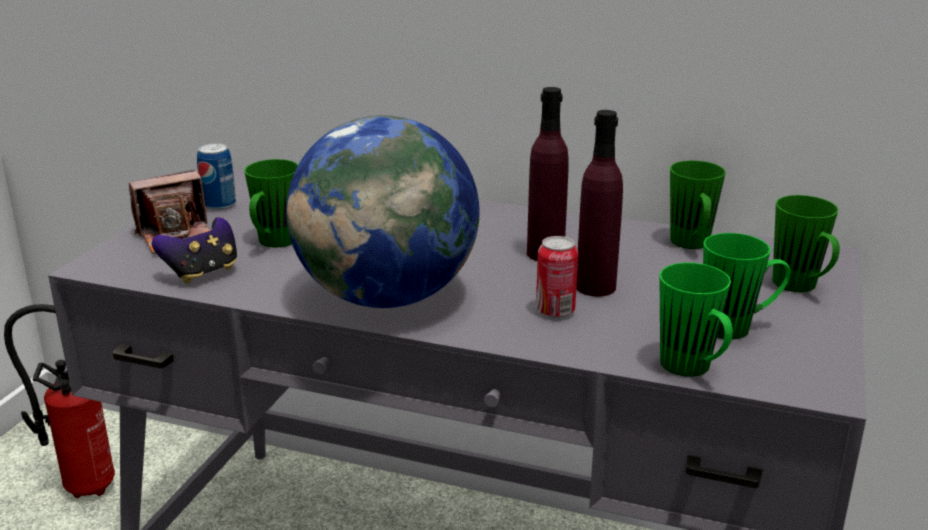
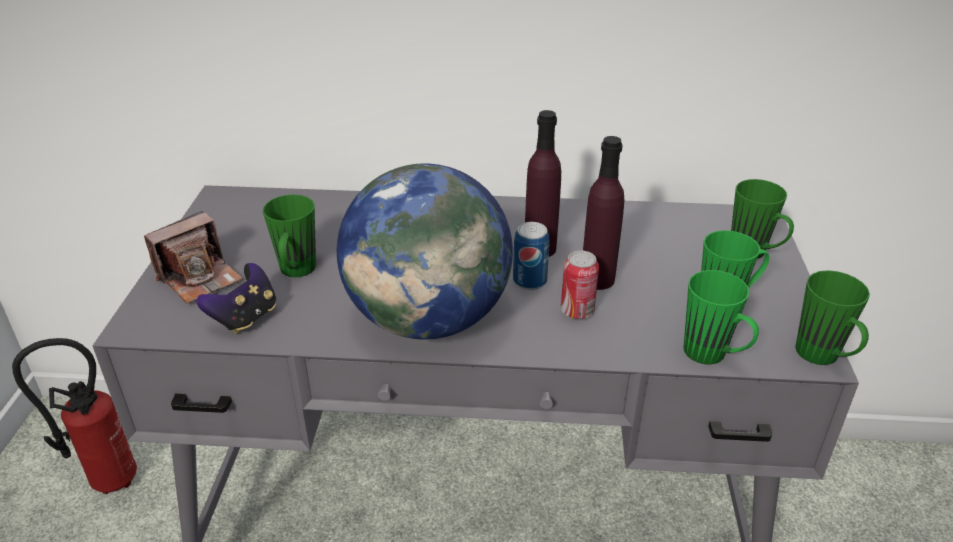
camera: 15 degrees left, 10 degrees up
can [197,143,236,211] -> can moved to [513,222,550,290]
green mug [670,160,726,249] -> green mug moved to [795,270,870,365]

